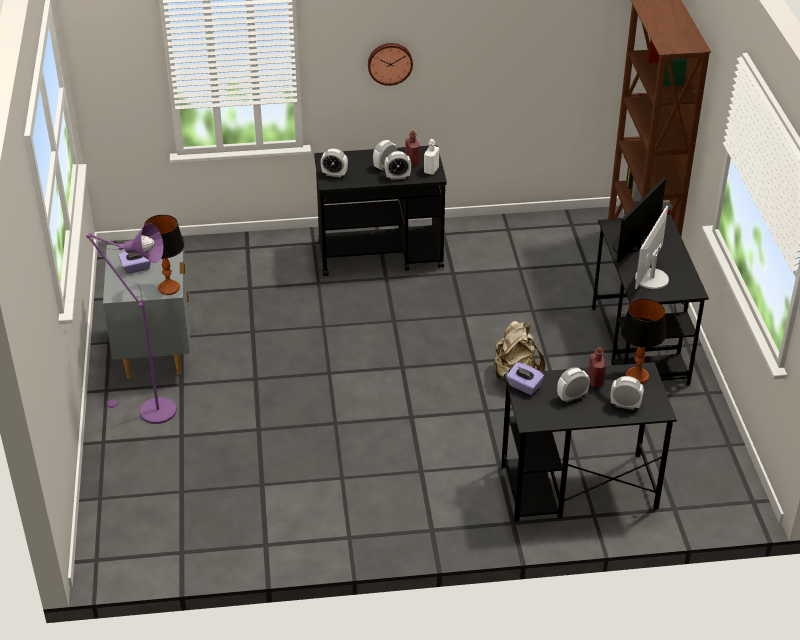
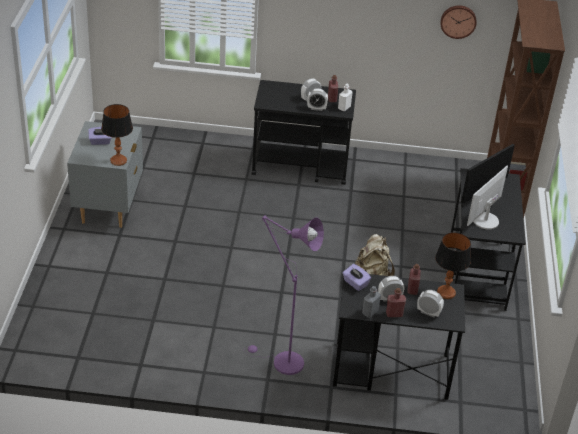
camera: 10 degrees right, 0 degrees up
purple floor lamp [86,223,177,424] -> purple floor lamp moved to [245,215,324,375]
alarm clock [321,148,348,178] -> none
wall clock [368,43,413,86] -> wall clock moved to [441,5,477,39]
none -> grey bottle [362,286,381,318]
none -> red bottle [386,288,406,317]

